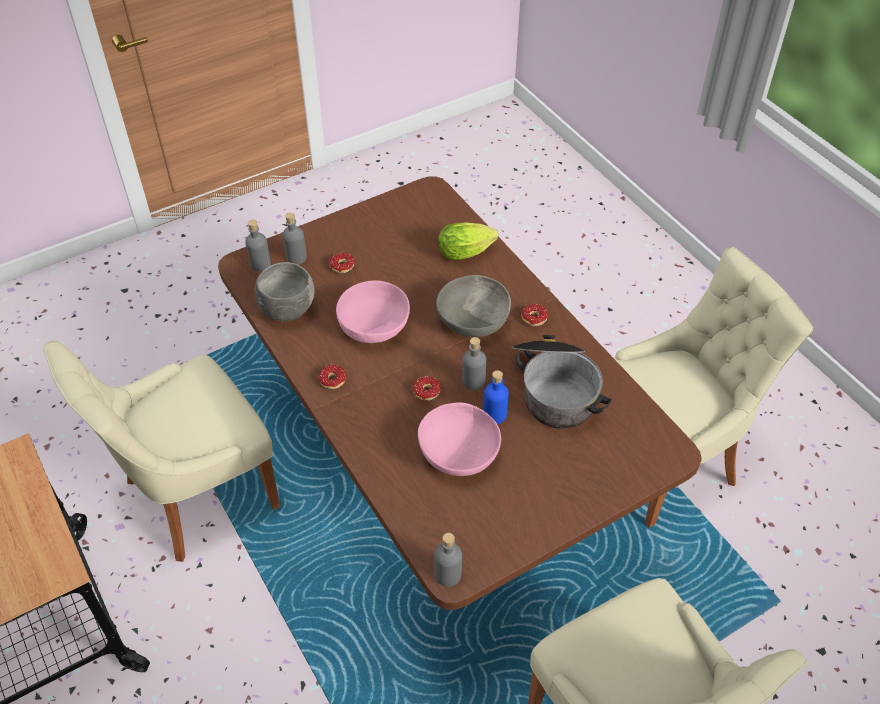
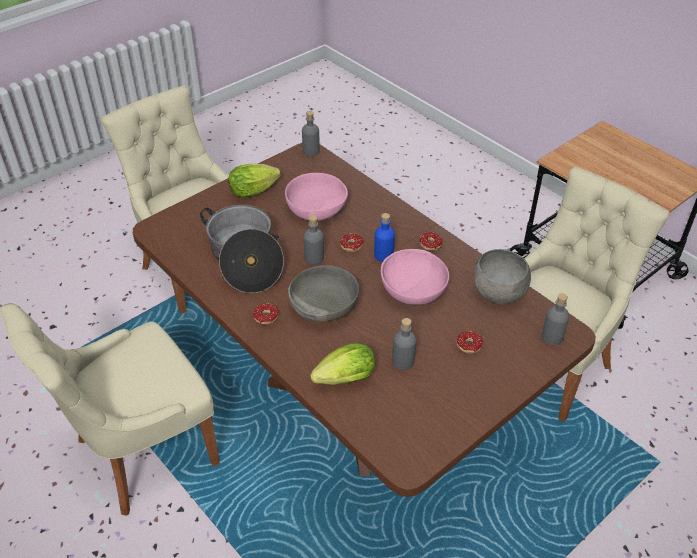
camera: 170 degrees right, 5 degrees down
grey bottle [282,213,307,264] -> grey bottle moved to [392,318,416,370]
blue bottle [483,370,509,424] -> blue bottle moved to [374,213,395,262]
none -> lettuce [228,164,281,198]

